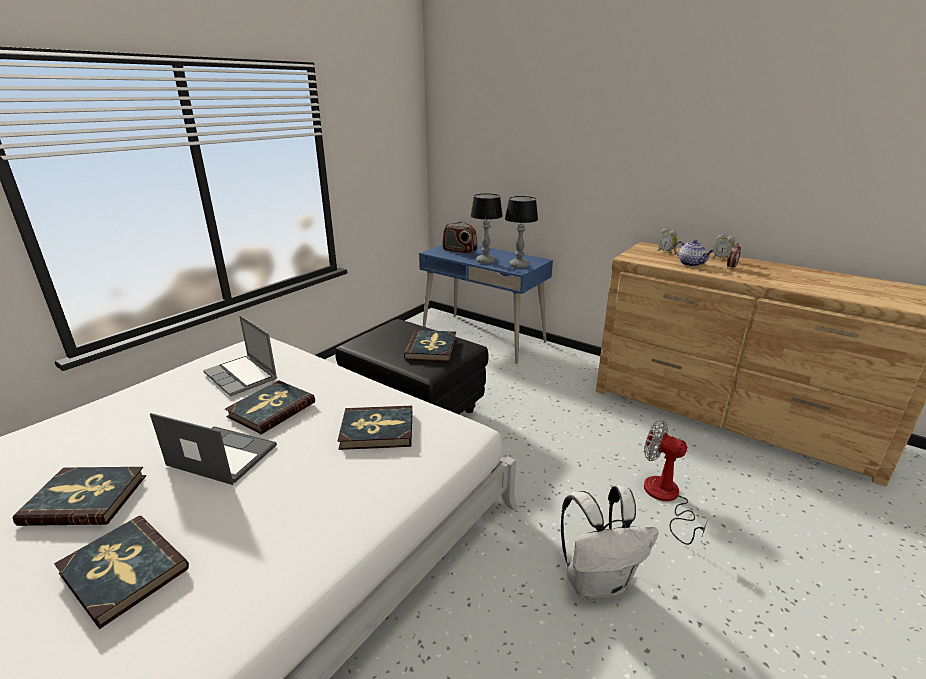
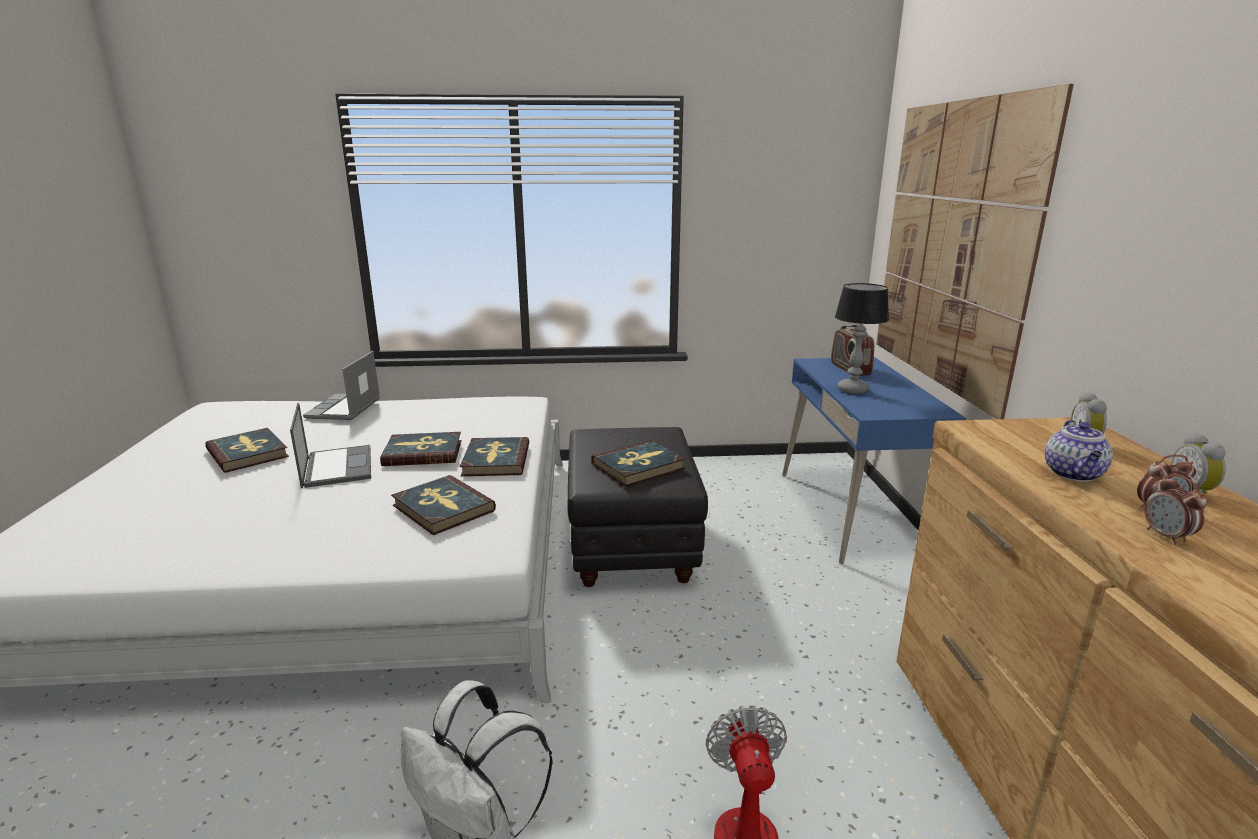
camera: 50 degrees right, 5 degrees down
book [54,516,189,629] -> book moved to [460,437,529,476]
laptop [203,315,277,396] -> laptop moved to [303,351,380,420]
table lamp [505,196,538,268] -> none
none -> picture [876,84,1074,419]
none -> alarm clock [1144,474,1208,545]

